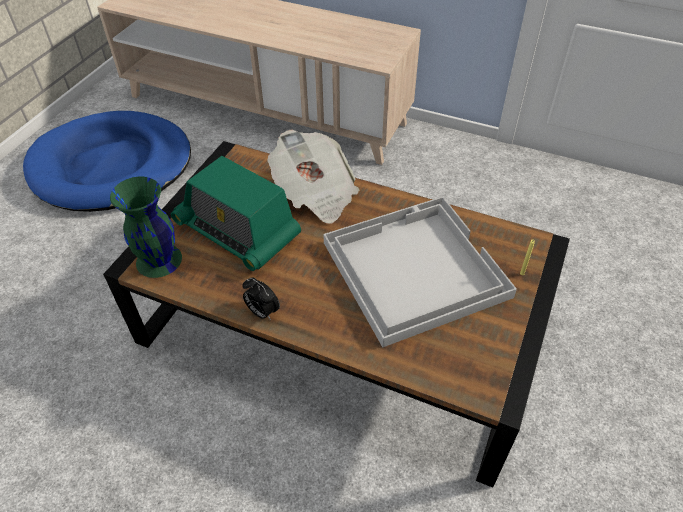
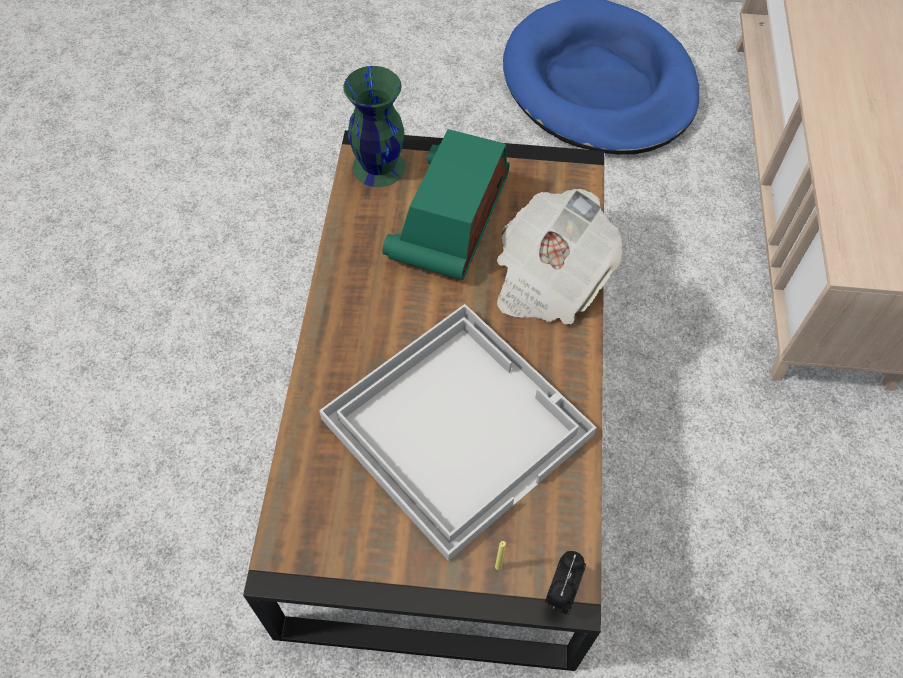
camera: 70 degrees right, 10 degrees up
alarm clock [242,278,280,320] -> alarm clock moved to [545,551,586,615]

